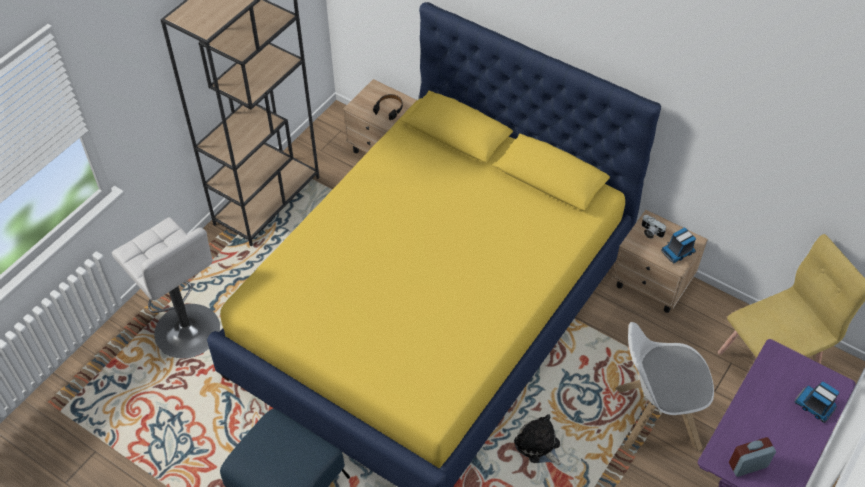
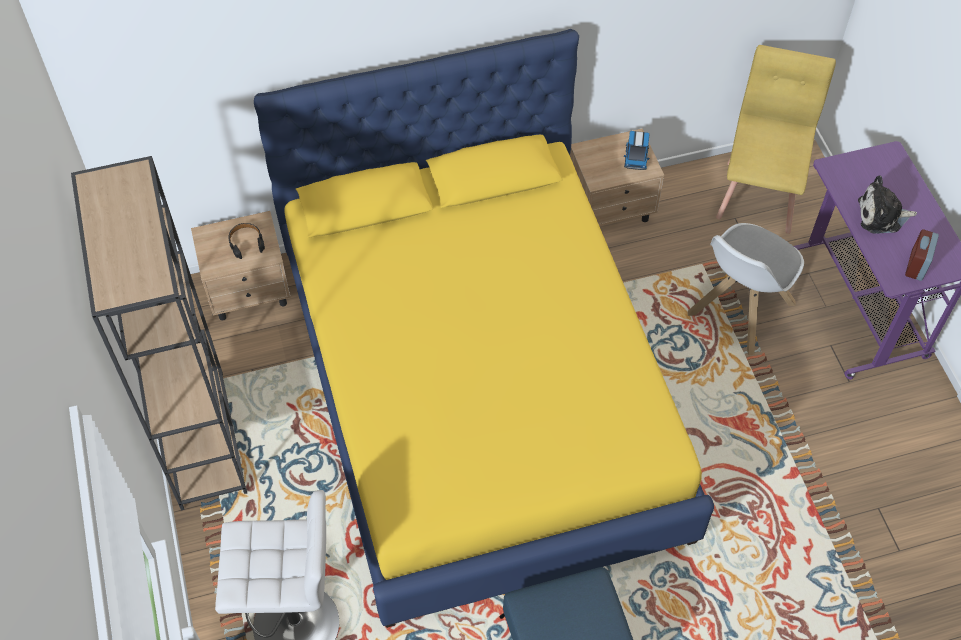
camera: 50 degrees left, 5 degrees up
plush toy [514,414,561,465] -> plush toy moved to [858,175,917,234]
camera [642,215,666,239] -> none
toy truck [795,382,839,423] -> none

